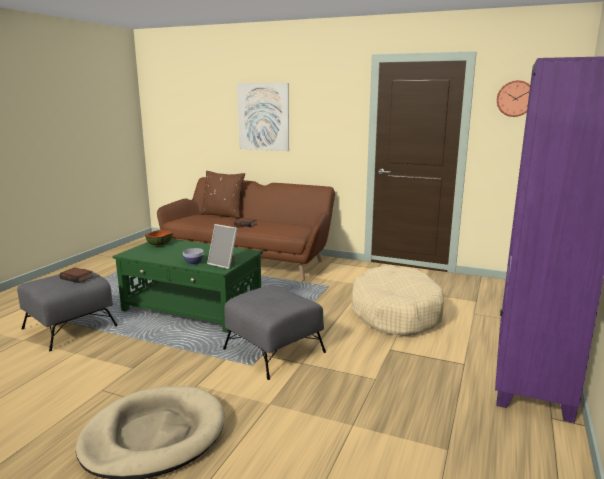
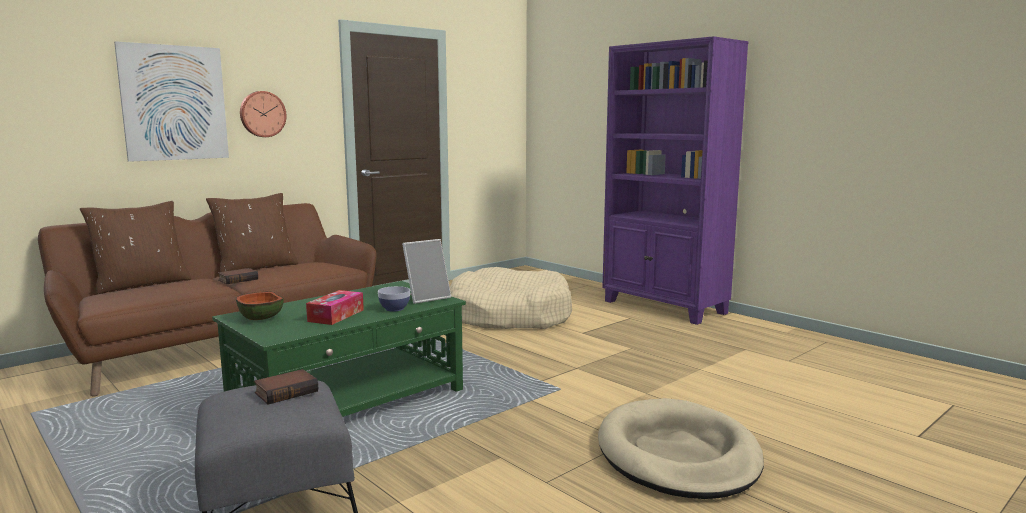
camera: 65 degrees left, 5 degrees down
grey ottoman [223,285,326,380] -> none
wall clock [497,80,530,117] -> wall clock moved to [240,91,287,137]
none -> brown pillow [206,193,298,272]
none -> tissue box [306,290,364,325]

